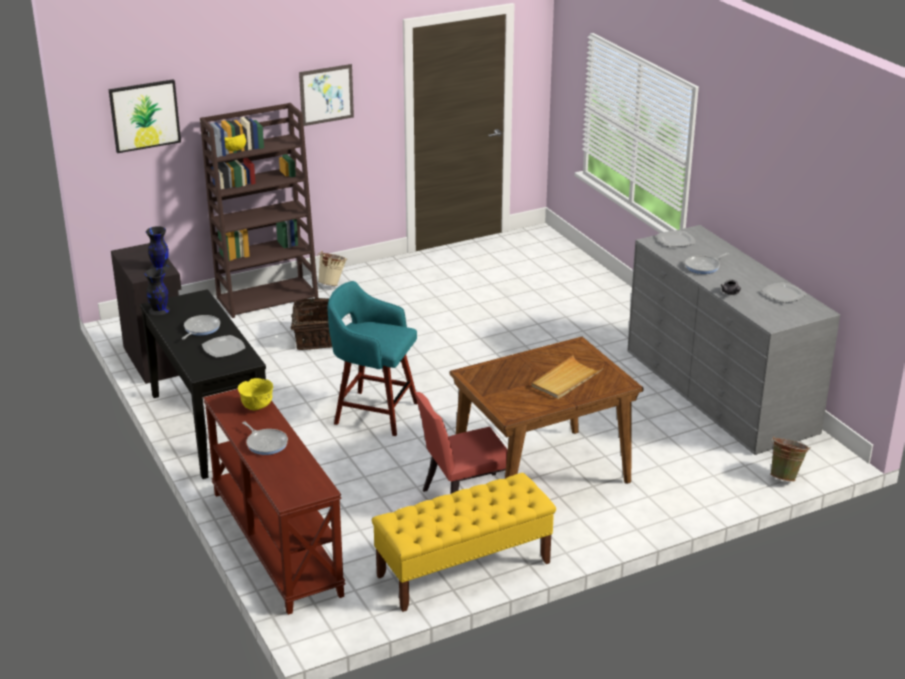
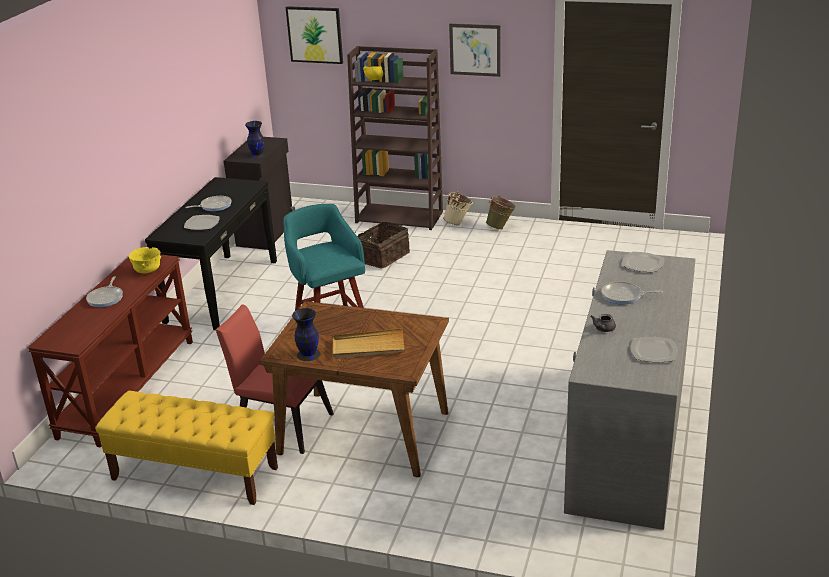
camera: 45 degrees right, 0 degrees up
black vase [144,268,170,315] -> black vase moved to [292,308,320,361]
green bucket [770,436,810,482] -> green bucket moved to [486,195,516,230]

